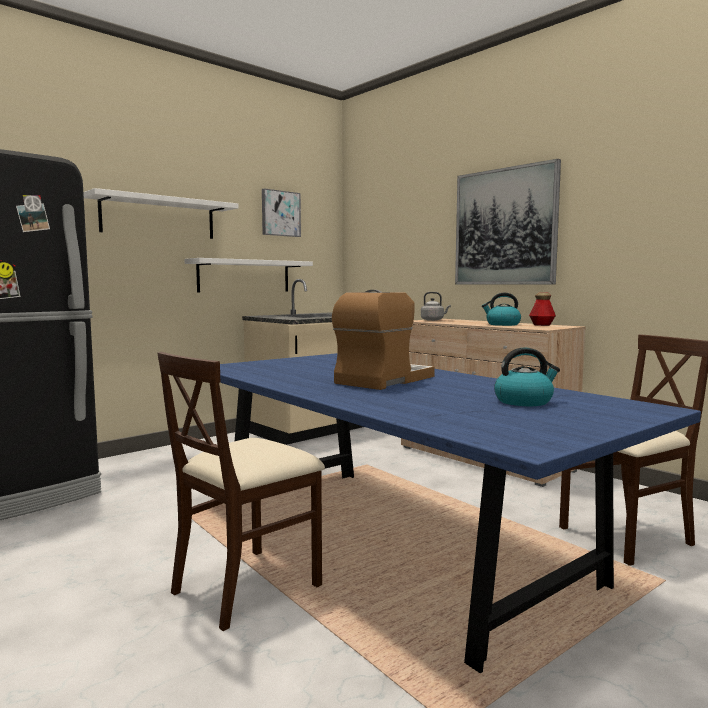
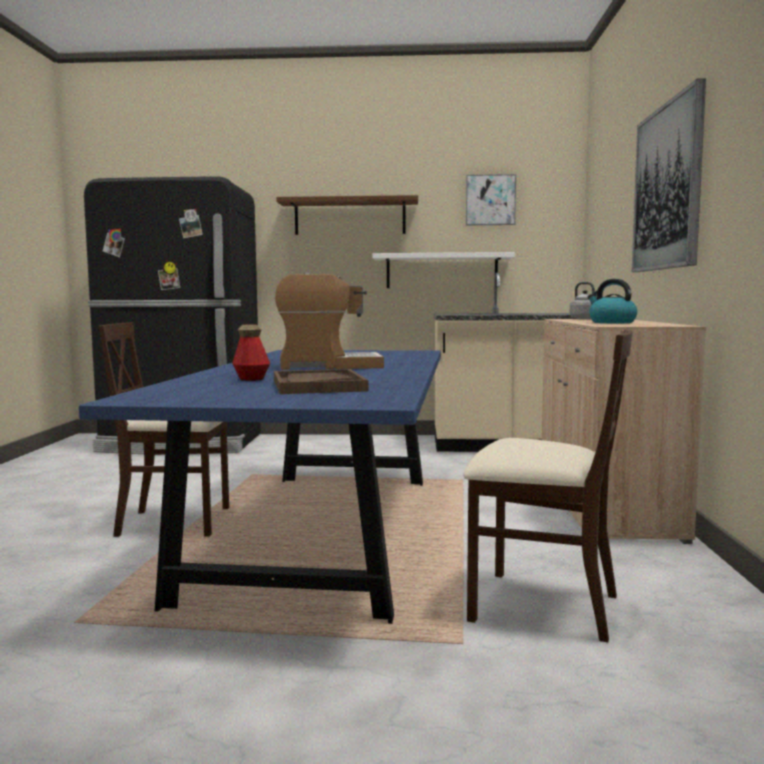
camera: 45 degrees right, 0 degrees up
white shelf [83,188,238,239] -> brown shelf [276,195,418,235]
kettle [494,348,560,406] -> brown tray [274,369,369,394]
bottle [529,293,556,326] -> bottle moved to [232,325,270,381]

